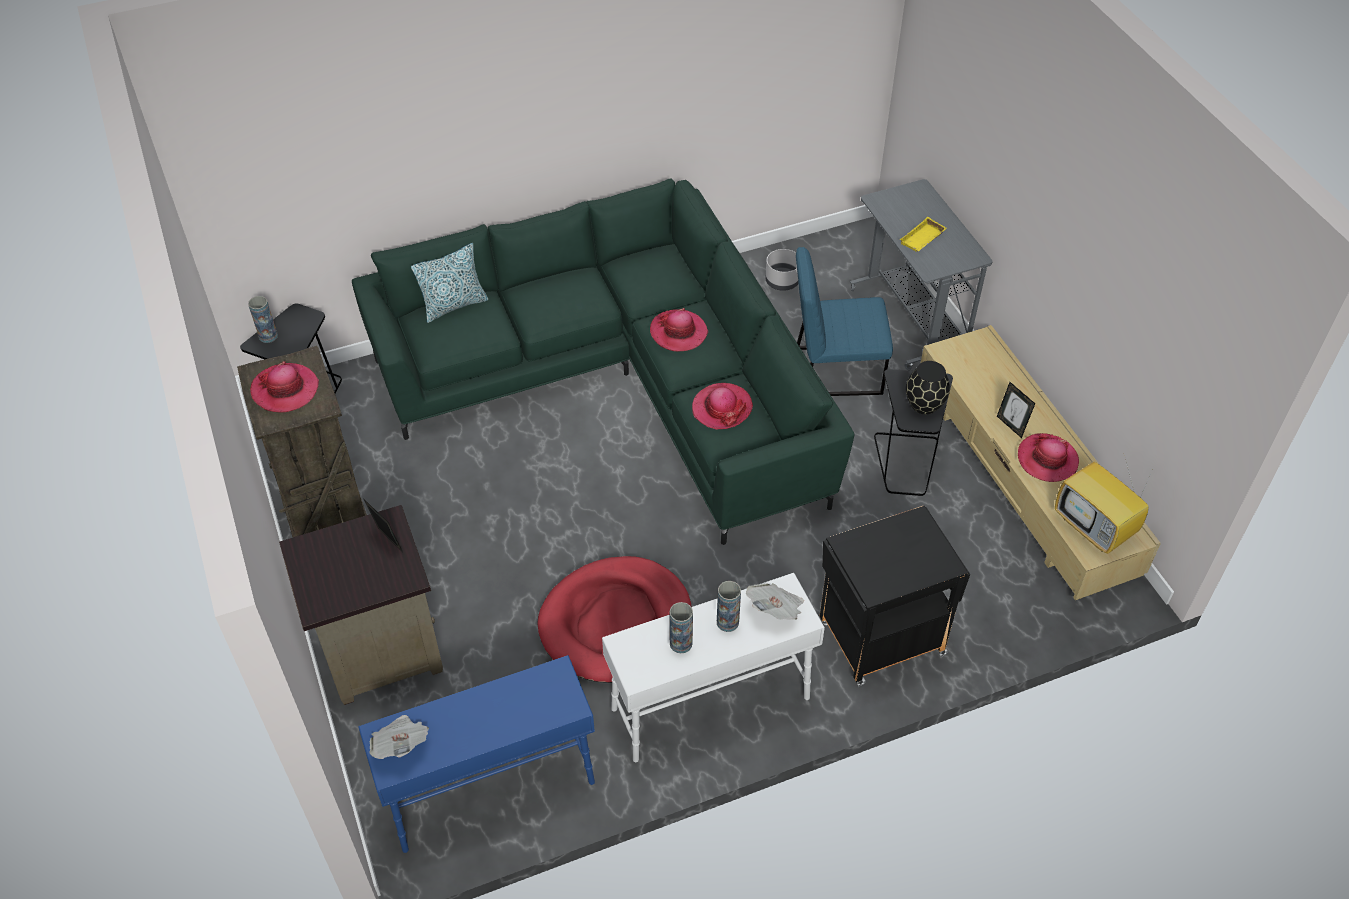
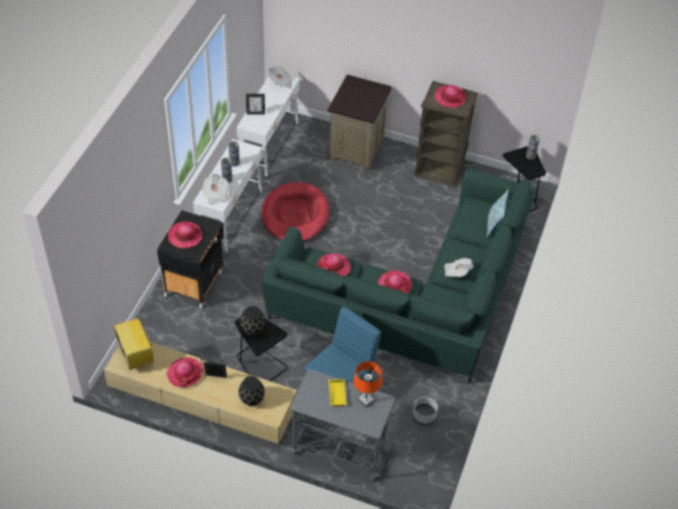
camera: 130 degrees right, 0 degrees up
blue console table [358,655,595,853] -> white console table [237,76,300,177]
picture frame [363,498,403,552] -> picture frame moved to [246,94,265,114]
television [1055,455,1151,554] -> television turned 120 degrees counterclockwise [114,318,154,370]
none -> hat [168,221,203,248]
none -> black vase [239,376,265,406]
none -> orange table lamp [353,361,382,407]
none -> newspaper [444,258,473,277]

